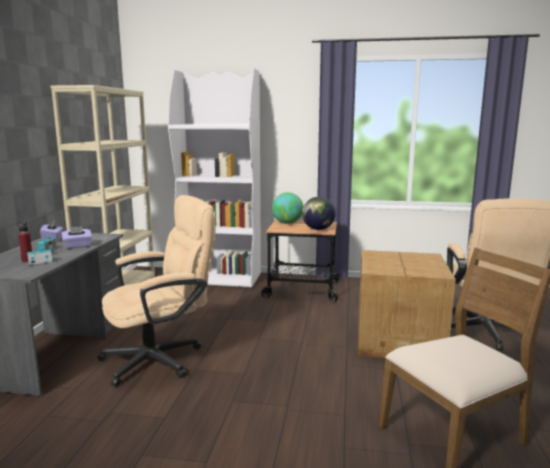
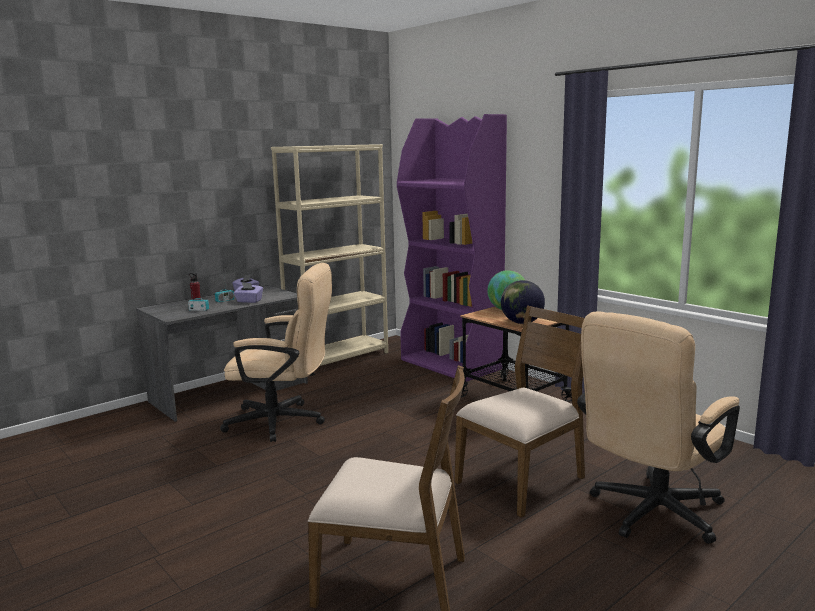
camera: 40 degrees right, 0 degrees up
white bookcase [168,68,261,288] -> purple bookcase [397,114,507,382]
cardboard box [358,250,456,358] -> brown chair [454,306,585,518]

